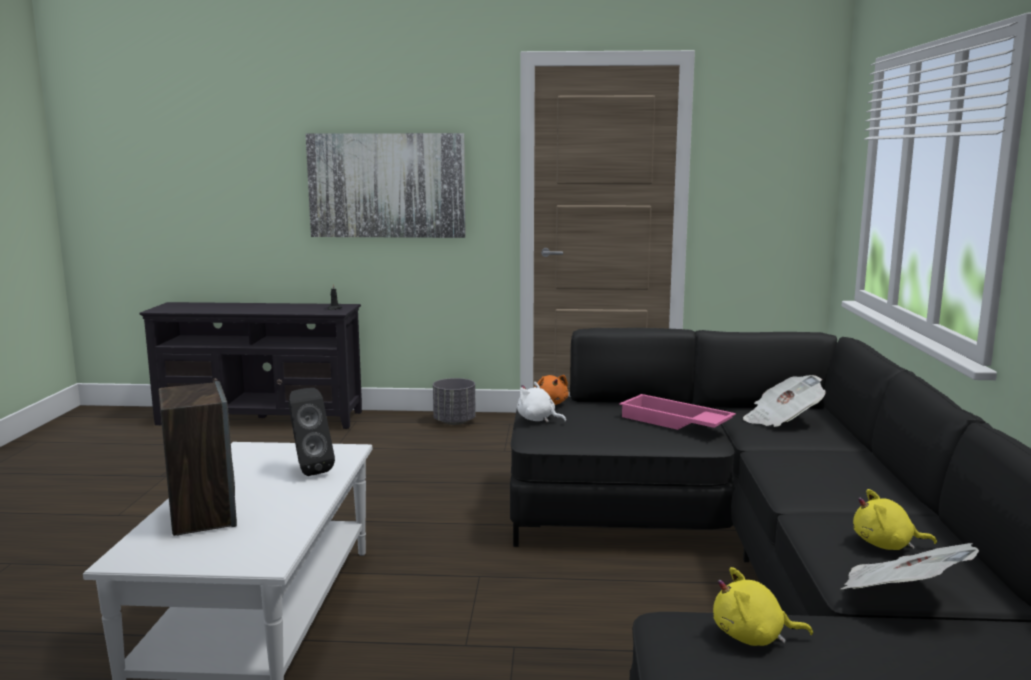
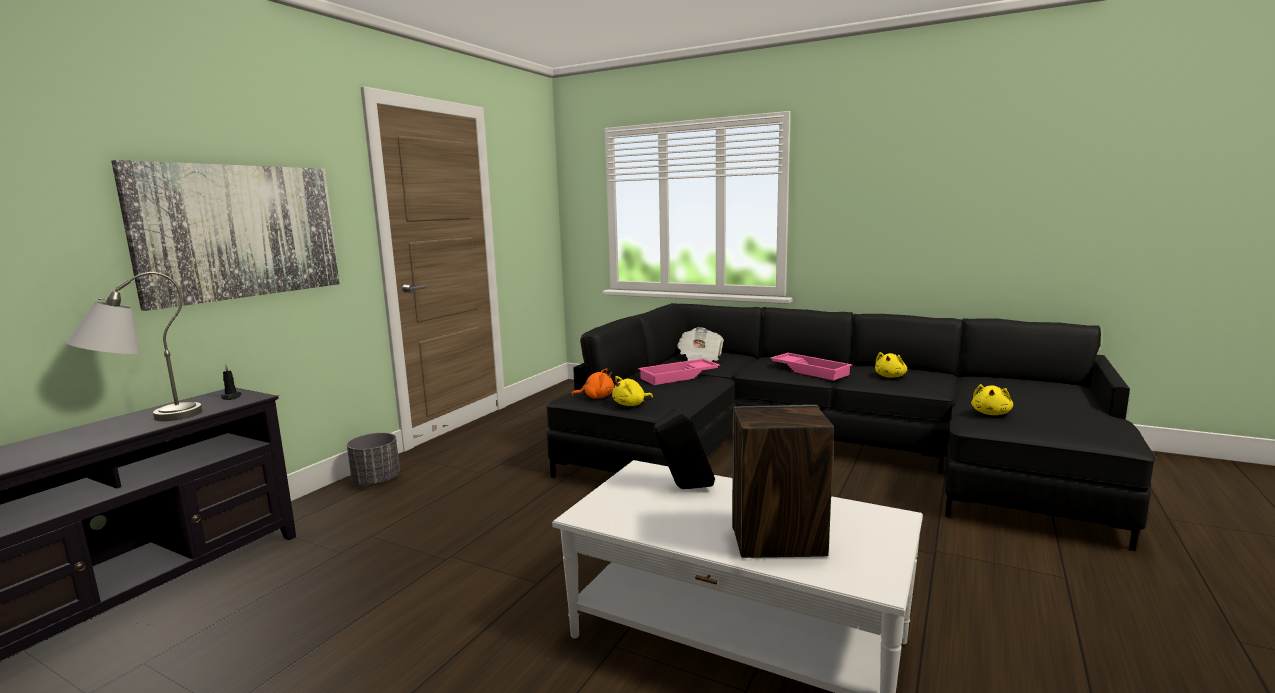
camera: 65 degrees left, 0 degrees up
white plush toy [517,382,566,423] -> yellow plush toy [612,376,653,406]
newspaper [841,543,979,589] -> none
none -> grey table lamp [66,272,202,421]
none -> pink tray [770,353,852,380]

